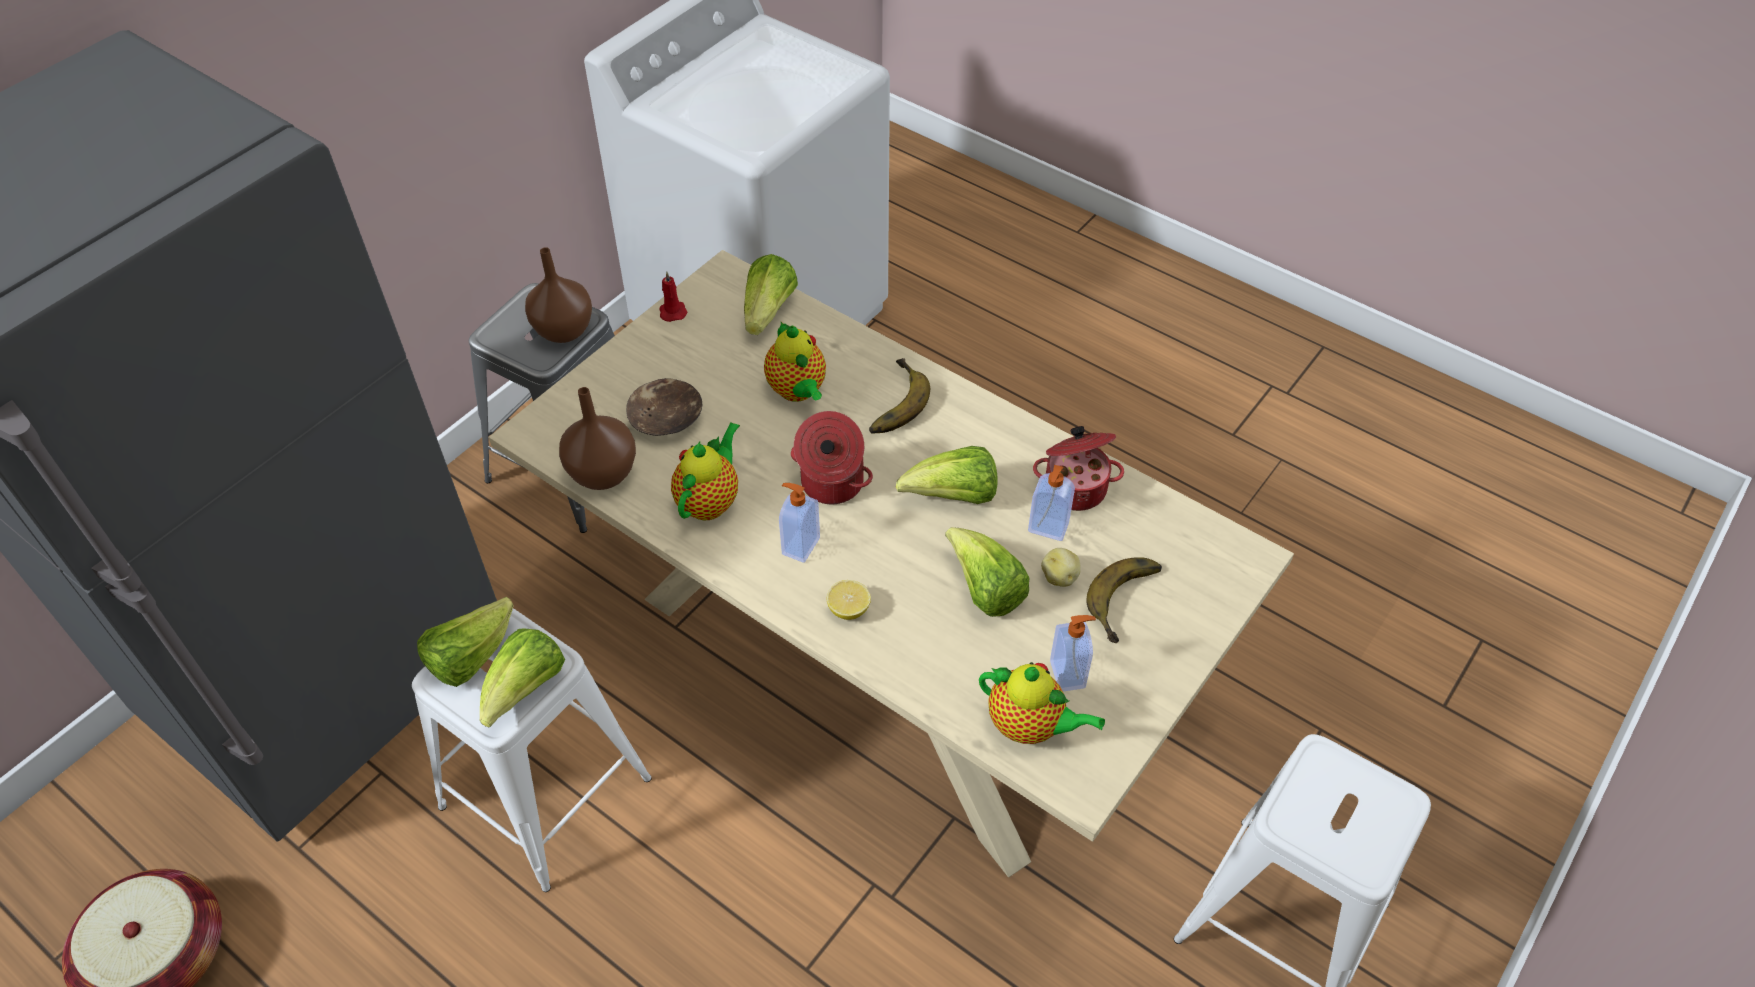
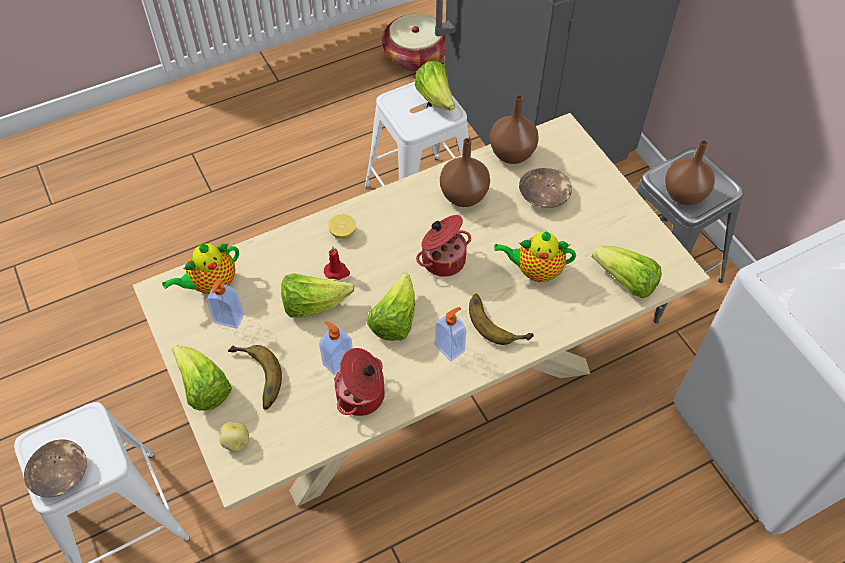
camera: 115 degrees right, 5 degrees up
lettuce [480,628,565,727] -> lettuce moved to [172,346,232,411]
red candle [659,272,688,322] -> red candle moved to [324,247,350,280]
teapot [671,422,740,521] -> brown vase [440,138,490,207]
soap dispenser [779,483,820,563] -> soap dispenser moved to [435,307,466,361]
potato [1041,548,1081,587] -> potato moved to [219,422,249,452]
none -> brown bowl [24,439,87,497]

